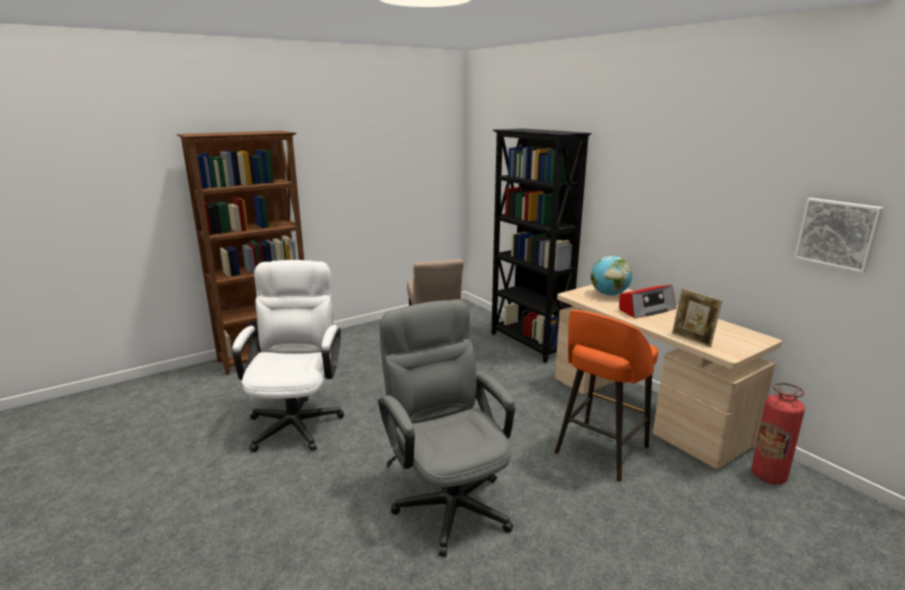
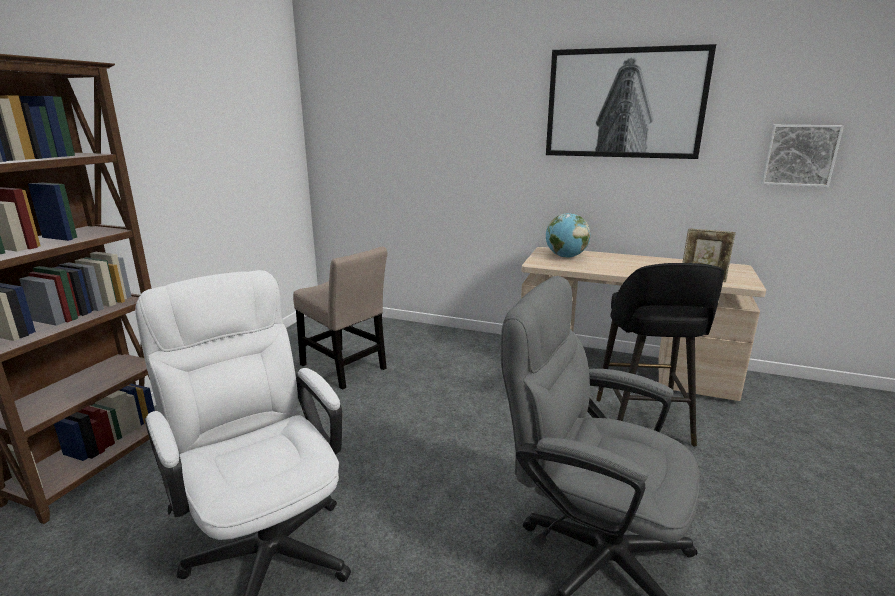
camera: 35 degrees left, 0 degrees up
black bookcase [491,129,591,363] -> none
orange stool [555,310,658,482] -> black stool [596,263,724,447]
radio [619,285,676,318] -> none
fire extinguisher [751,382,805,484] -> none
none -> picture [546,44,716,159]

